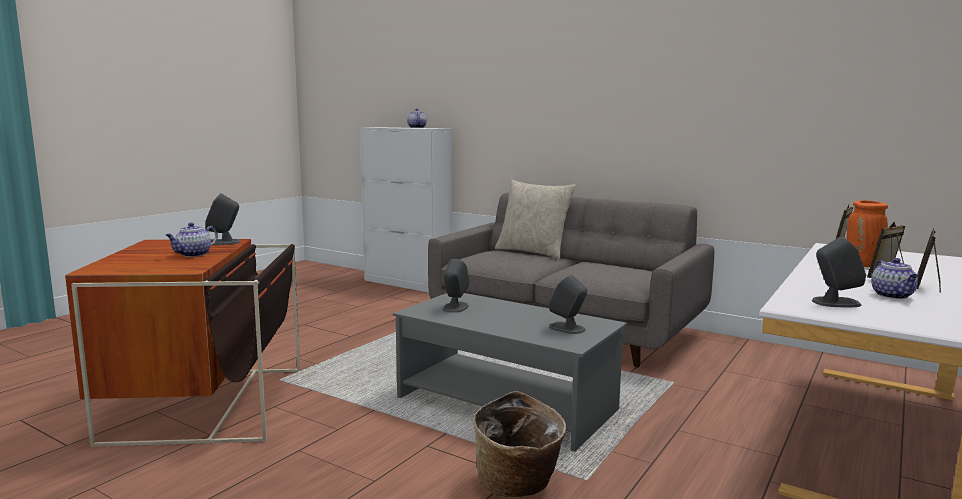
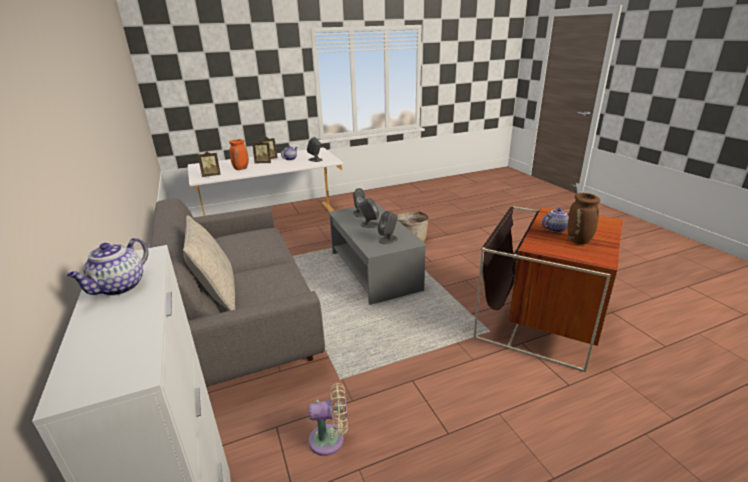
camera: 145 degrees left, 15 degrees up
grey speaker [205,193,240,245] -> grey speaker moved to [359,198,379,228]
none -> beige fan [309,383,348,456]
none -> brown vase [568,193,600,244]

